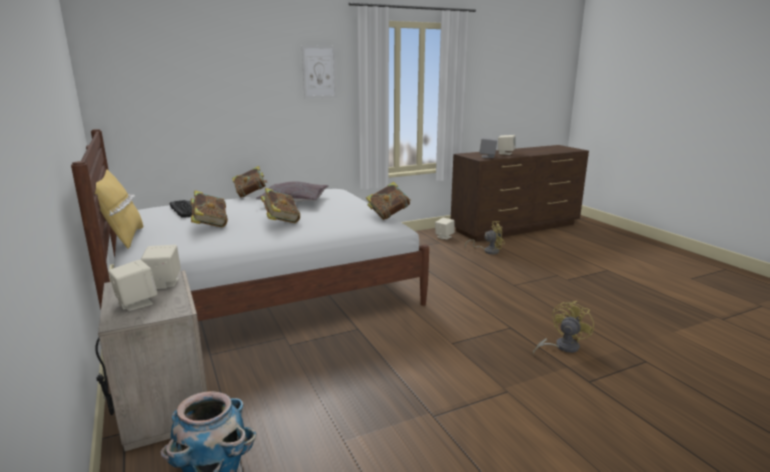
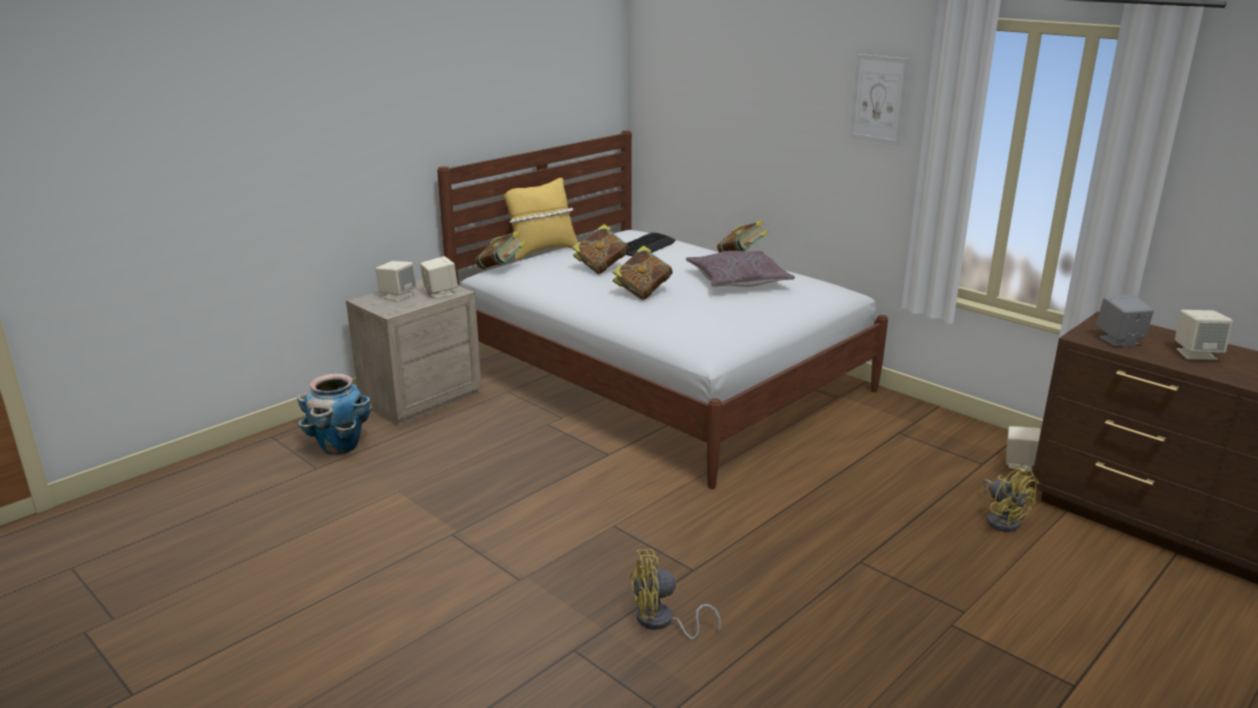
camera: 70 degrees right, 5 degrees up
book [366,182,410,220] -> book moved to [475,231,527,269]
yellow fan [533,301,594,354] -> yellow fan turned 150 degrees clockwise [630,549,721,640]

